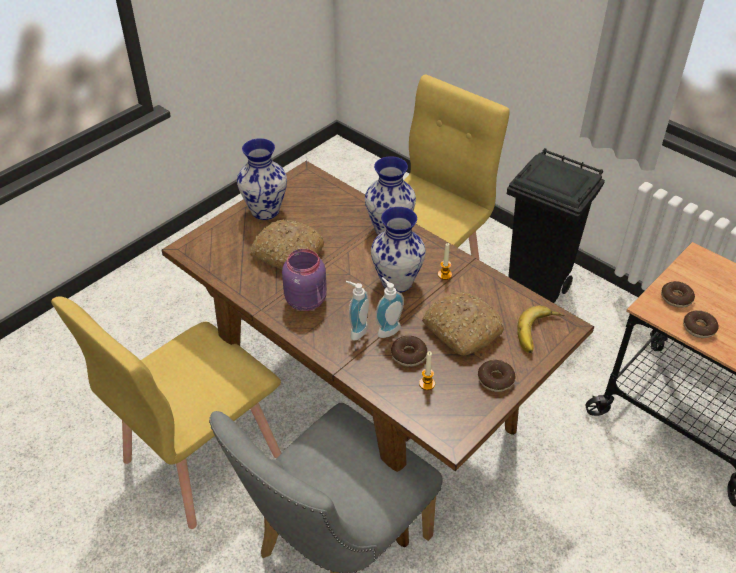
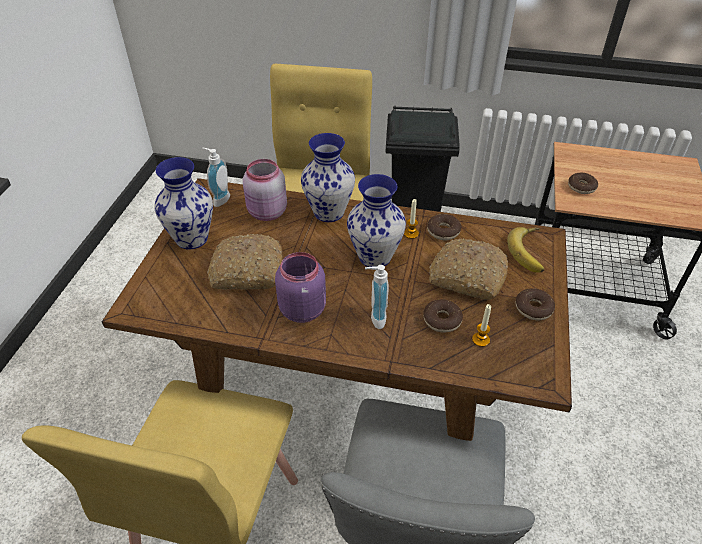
camera: 30 degrees left, 0 degrees up
soap dispenser [375,277,404,338] -> soap dispenser moved to [202,148,230,207]
donut [683,310,719,338] -> donut moved to [427,214,461,240]
none -> pink jar [243,159,287,221]

